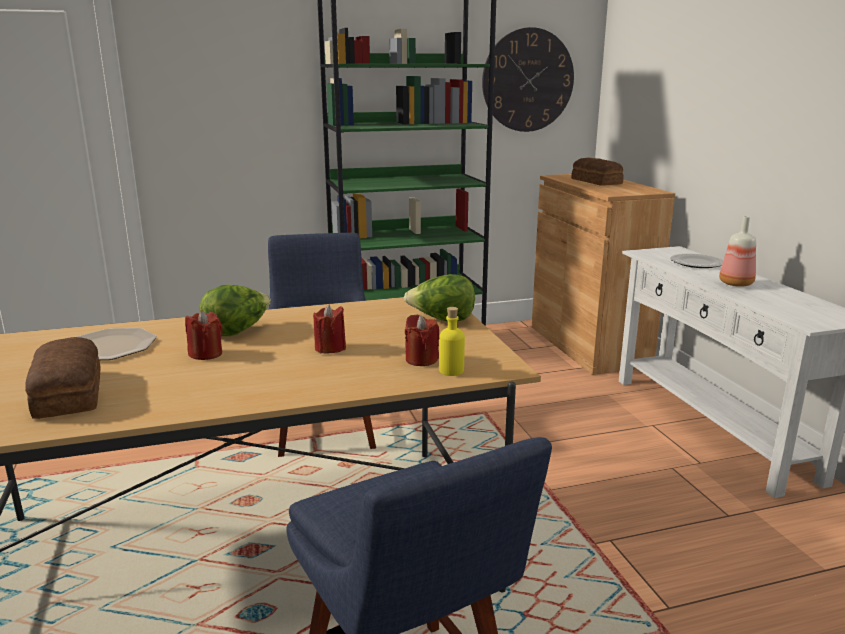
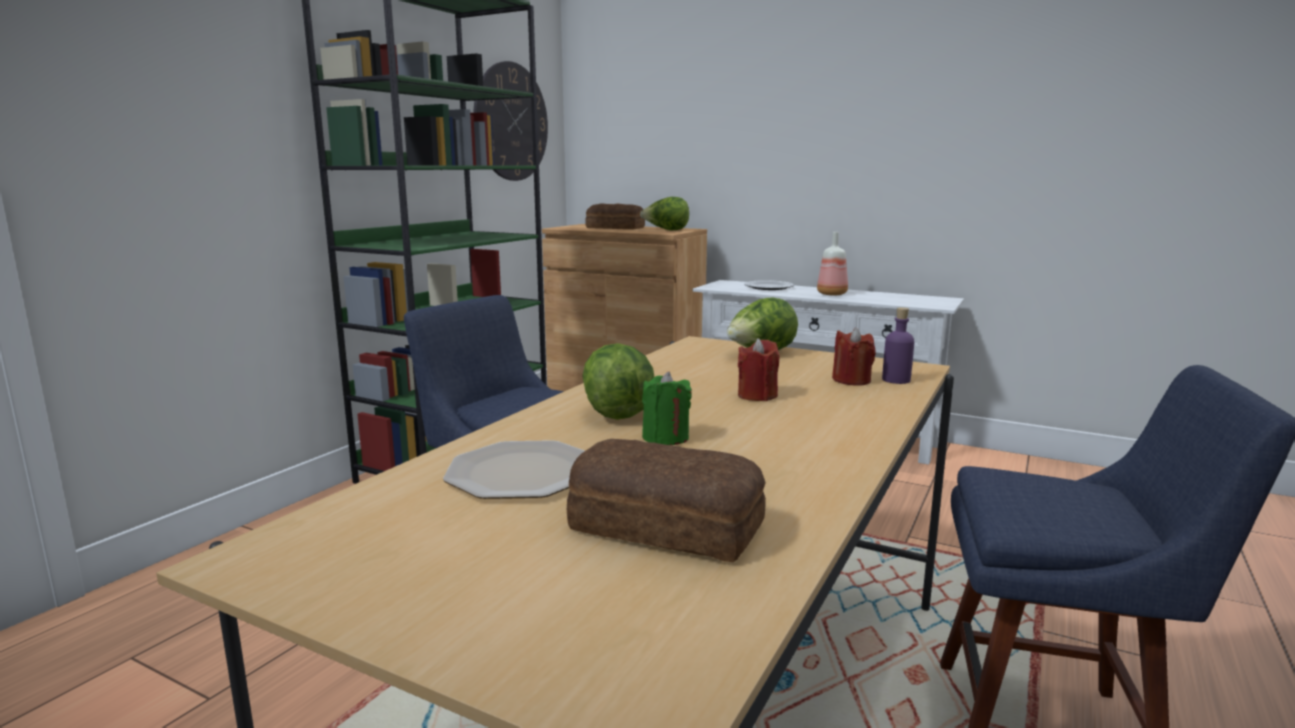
camera: 45 degrees left, 5 degrees down
red candle [185,311,223,360] -> green candle [642,371,692,445]
yellow bottle [439,307,465,376] -> purple bottle [882,307,914,384]
none -> lettuce [640,197,689,231]

